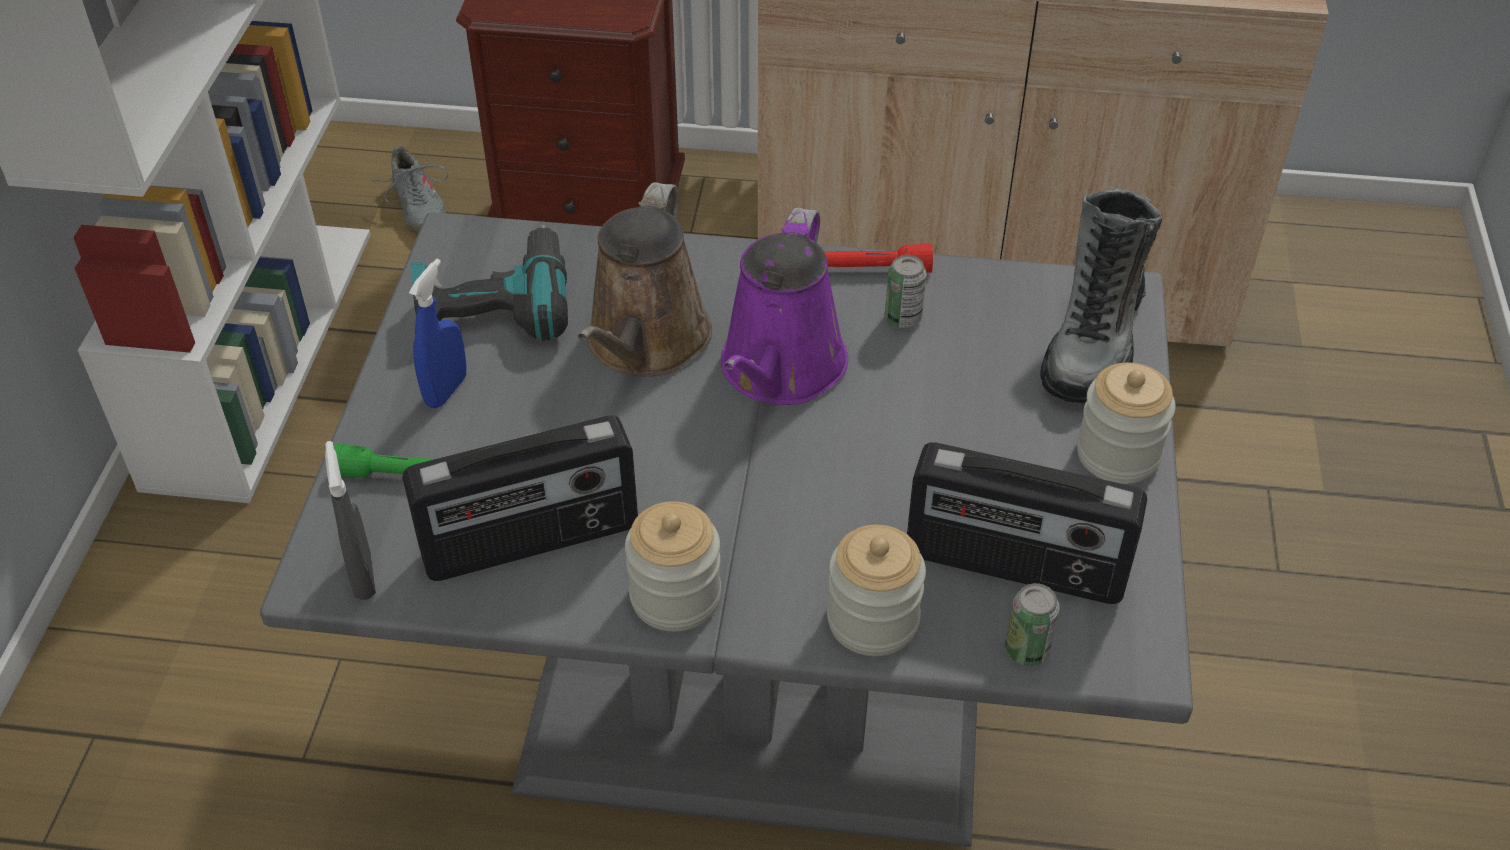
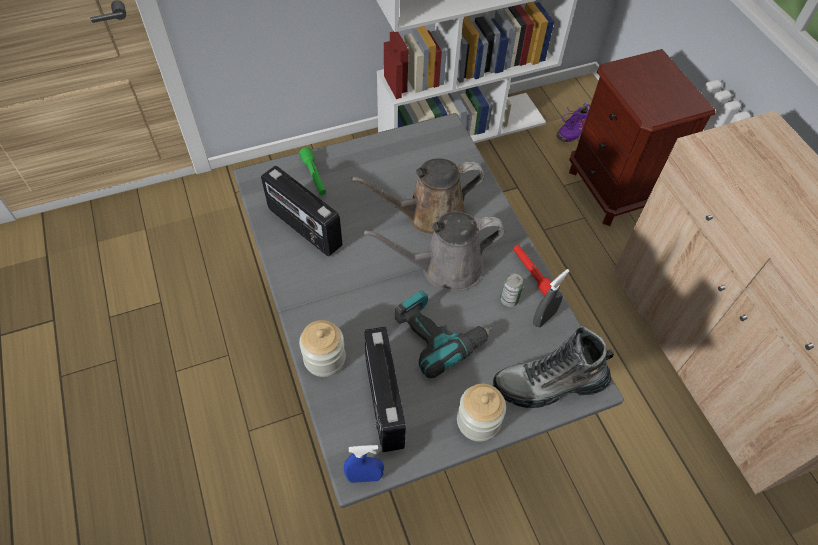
camera: 60 degrees right, 10 degrees up
grey spray bottle [325,441,376,600] -> grey spray bottle moved to [533,269,569,328]
grey shoe [372,145,448,232] -> purple shoe [557,102,590,142]
blue spray bottle [409,259,467,408] -> blue spray bottle moved to [344,445,384,483]
power drill [411,225,568,341] -> power drill moved to [395,290,492,378]
jar [625,501,721,632] -> none
purple watering can [721,207,848,405] -> grey watering can [363,212,505,291]
can [1005,583,1060,666] -> none

